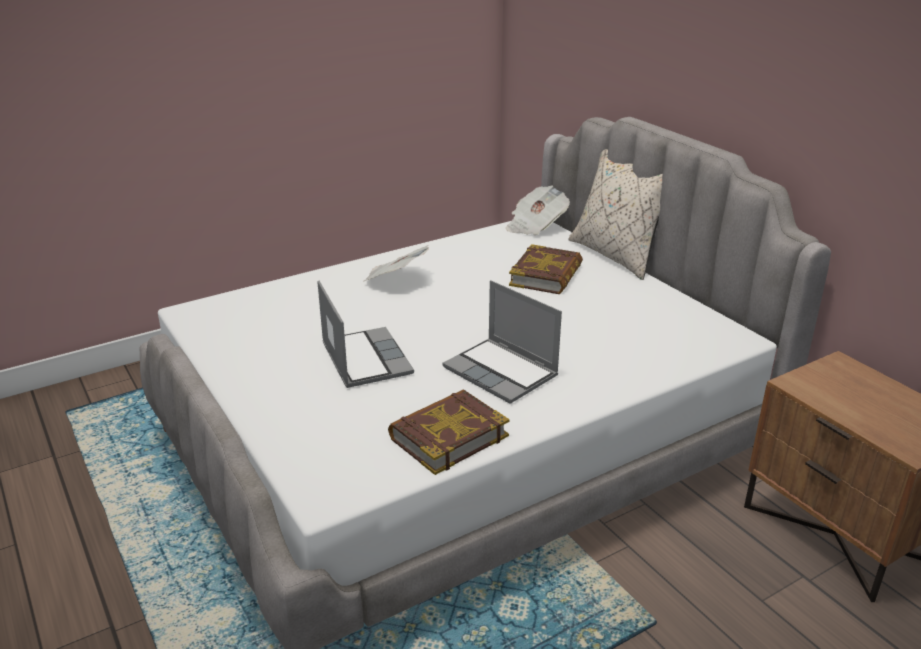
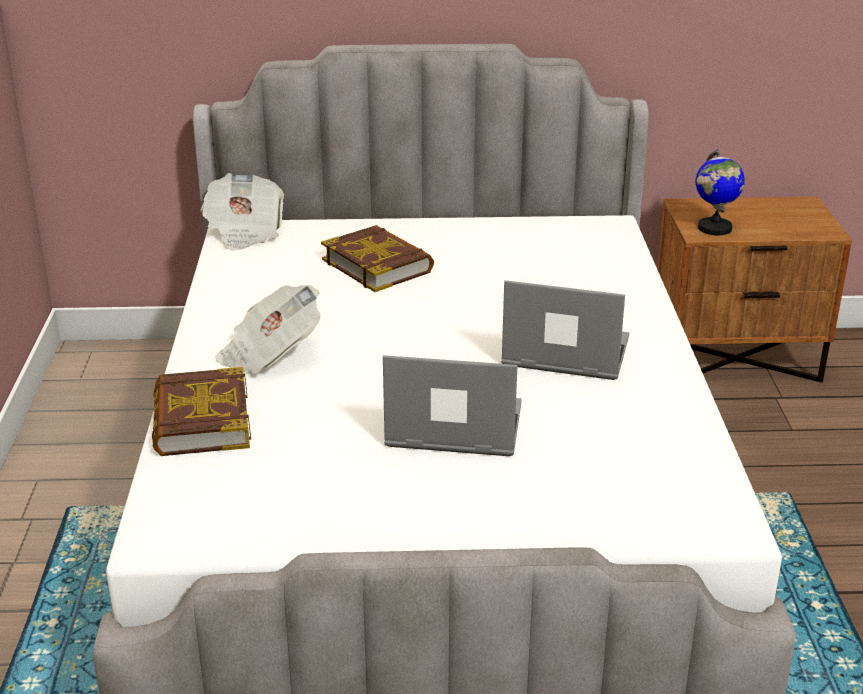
camera: 60 degrees left, 0 degrees up
book [388,389,510,475] -> book moved to [152,367,251,456]
laptop [443,280,562,404] -> laptop turned 150 degrees counterclockwise [501,280,629,380]
beige pillow [568,149,663,280] -> none
none -> globe [696,149,745,235]

